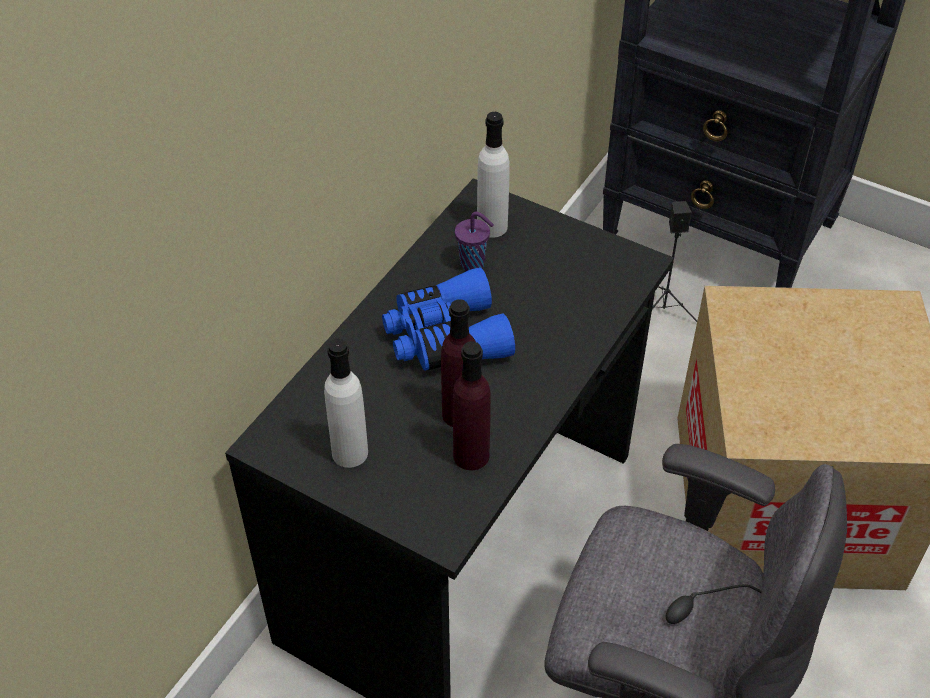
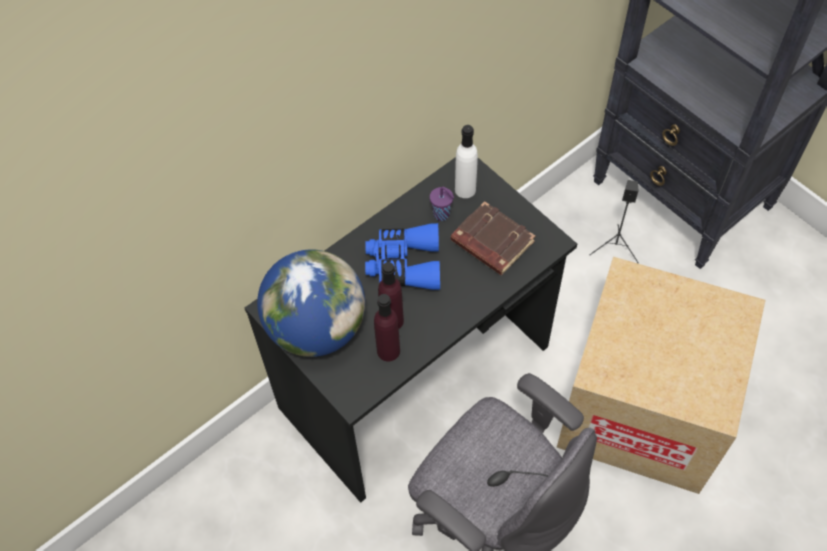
camera: 20 degrees right, 10 degrees up
white bottle [324,339,368,468] -> globe [257,249,365,357]
none -> brown book [451,201,535,275]

